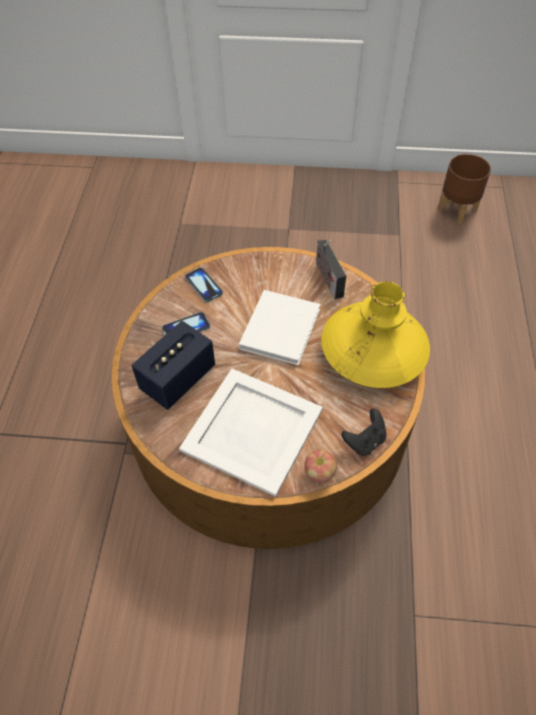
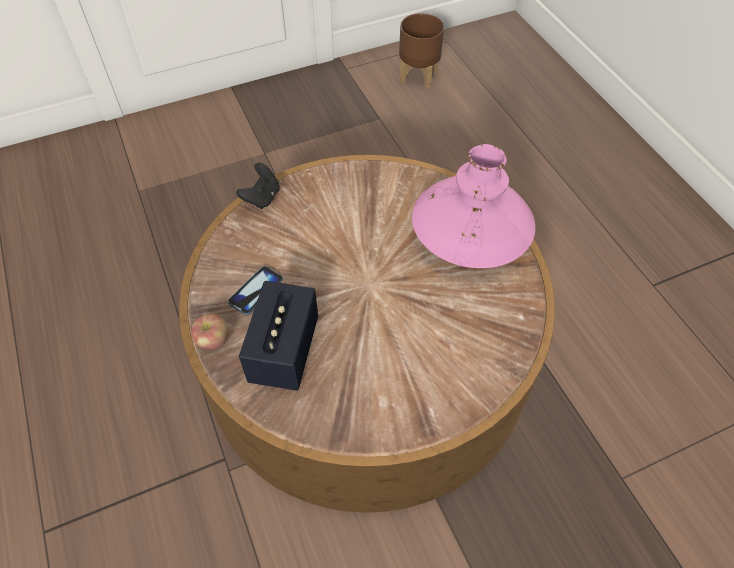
camera: 30 degrees left, 0 degrees up
white tray [179,369,323,497] -> none
phone [185,267,223,302] -> none
white book [239,290,320,366] -> none
apple [305,450,337,483] -> apple moved to [191,313,228,350]
radio [316,240,346,299] -> none
yellow vase [321,281,430,388] -> pink vase [412,144,535,268]
black game controller [341,408,387,456] -> black game controller moved to [236,163,280,209]

